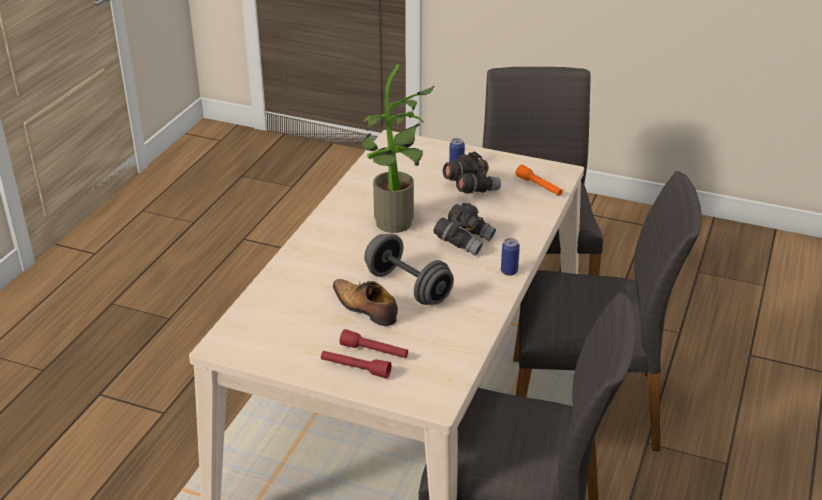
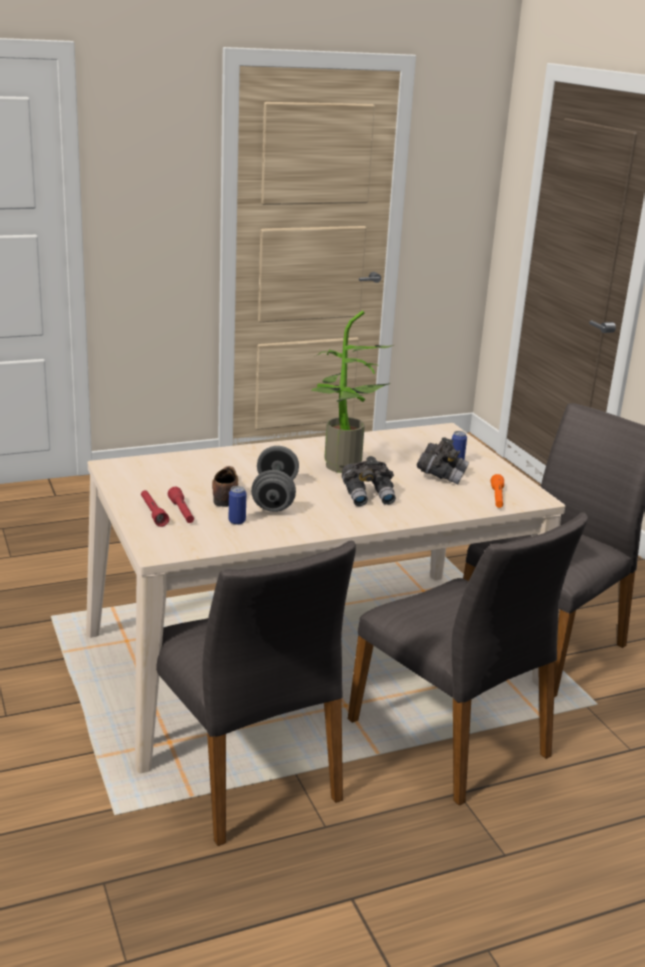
camera: 45 degrees right, 10 degrees down
can [501,238,520,276] -> can moved to [229,486,246,525]

